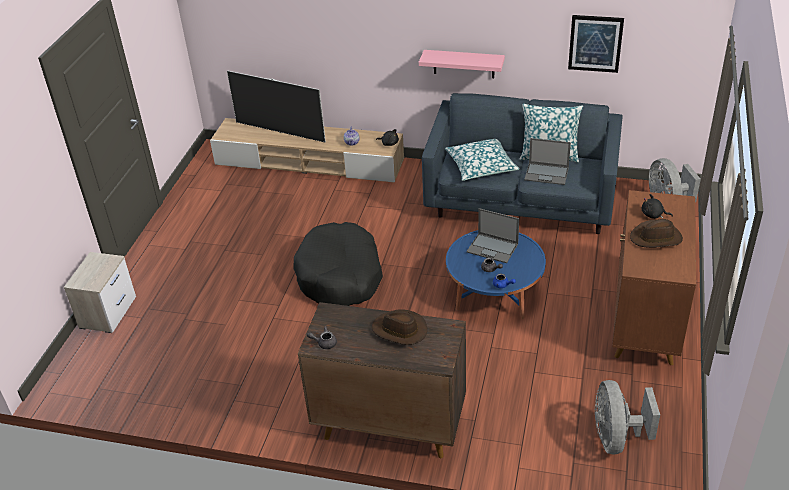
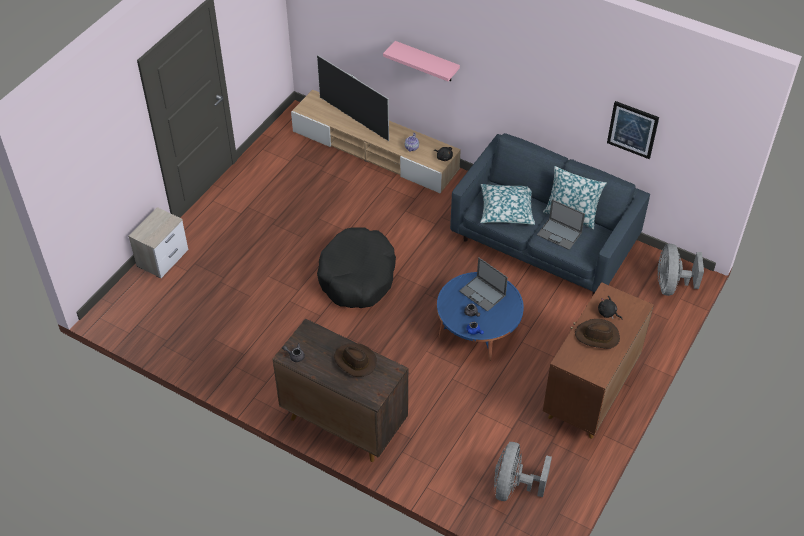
camera: 15 degrees right, 10 degrees up
pink shelf [419,50,505,78] -> pink shelf moved to [383,41,460,81]

